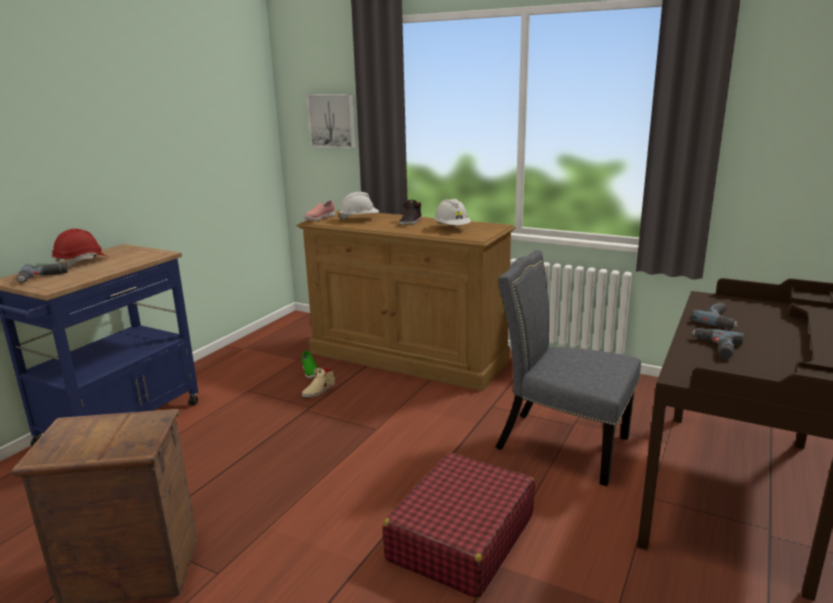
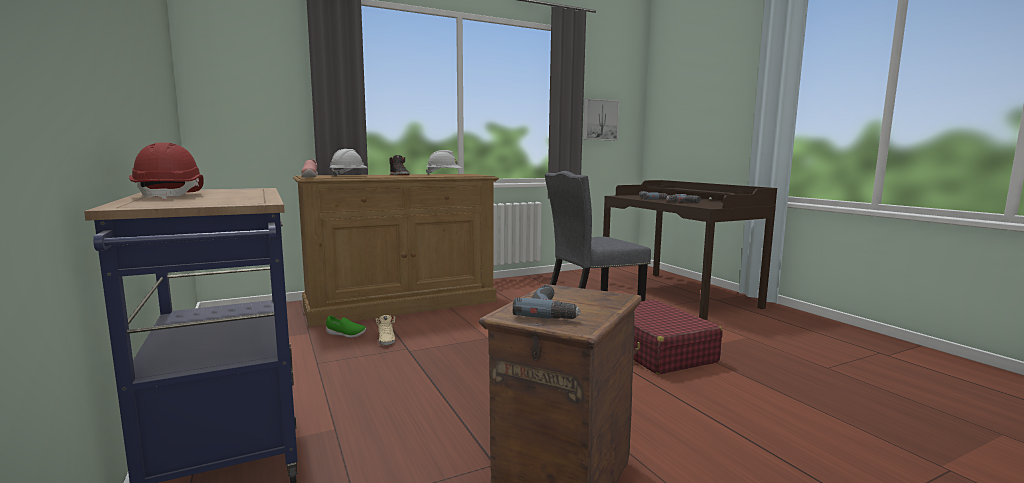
camera: 55 degrees left, 10 degrees down
power drill [17,263,68,283] -> power drill moved to [513,285,581,319]
picture [307,94,356,149] -> picture moved to [583,99,620,140]

